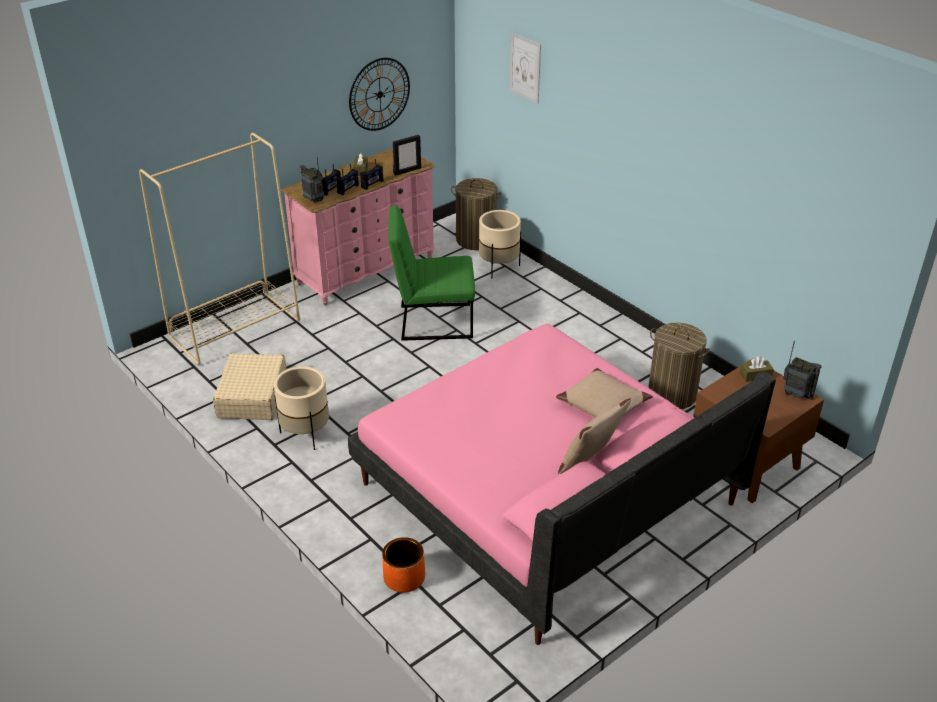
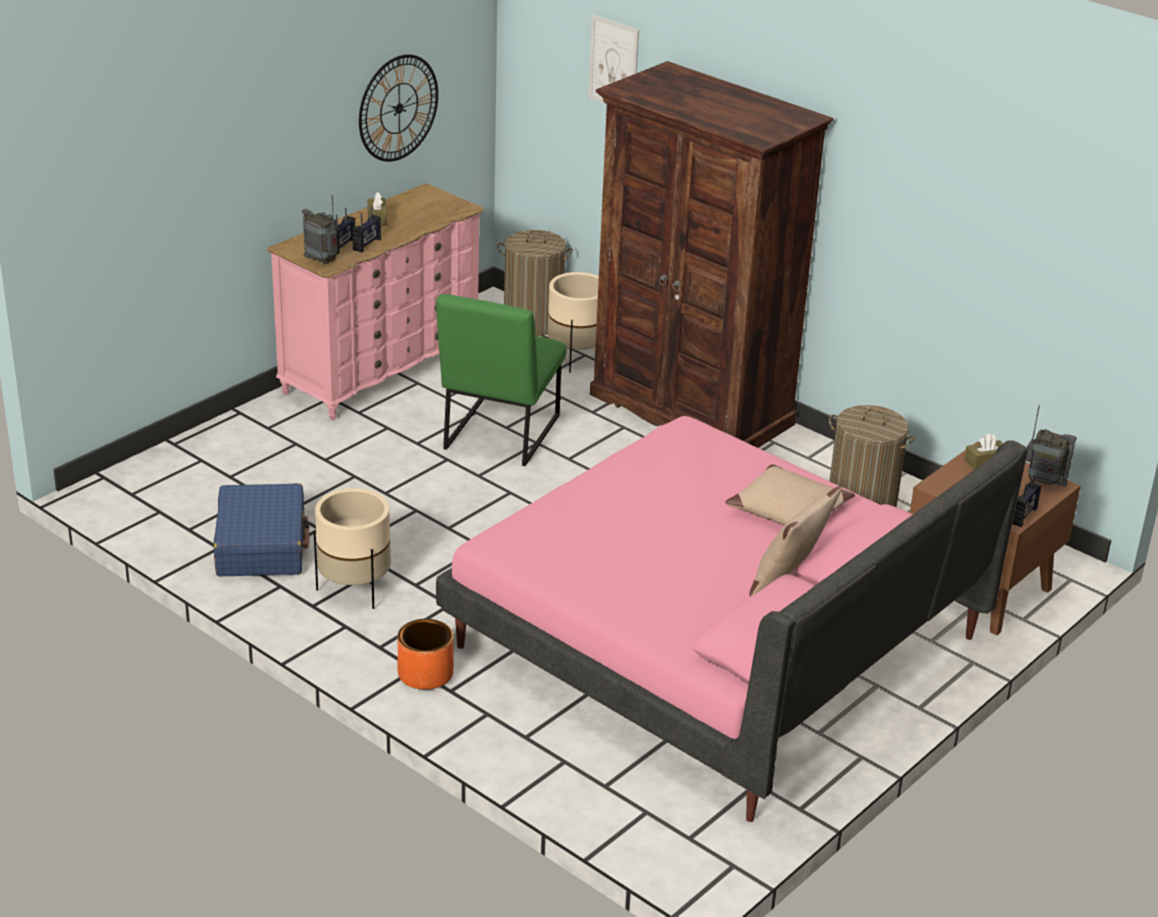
camera: 10 degrees left, 5 degrees down
beige clothes rack [139,133,300,365] -> none
beige suitcase [213,353,287,420] -> blue suitcase [214,483,309,576]
radio [360,159,383,190] -> radio moved to [1012,474,1042,527]
orange planter [382,537,425,593] -> orange planter moved to [398,619,454,690]
green chair [388,206,475,341] -> green chair turned 60 degrees counterclockwise [436,294,567,466]
picture frame [393,135,421,175] -> none
none -> brown wardrobe [590,61,834,448]

